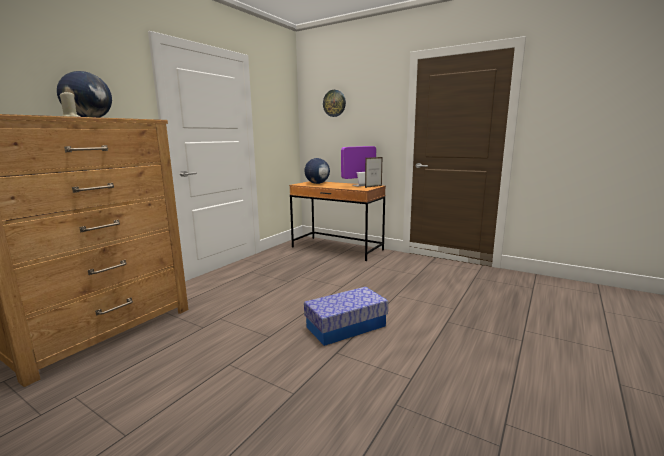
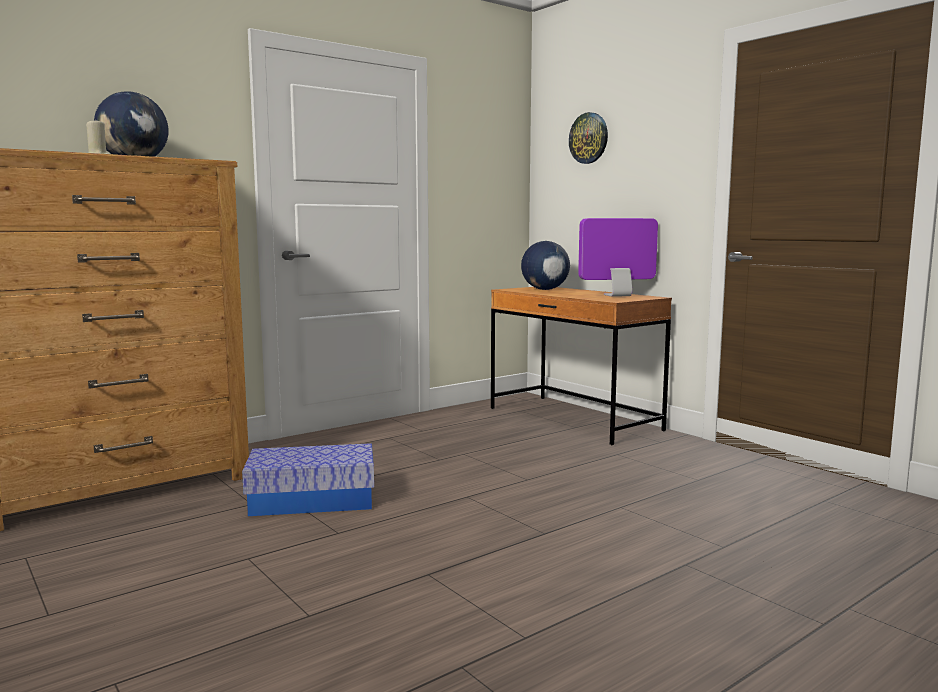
camera: 20 degrees right, 5 degrees down
storage box [304,287,388,346] -> storage box moved to [242,443,374,516]
picture frame [365,157,382,188] -> none

